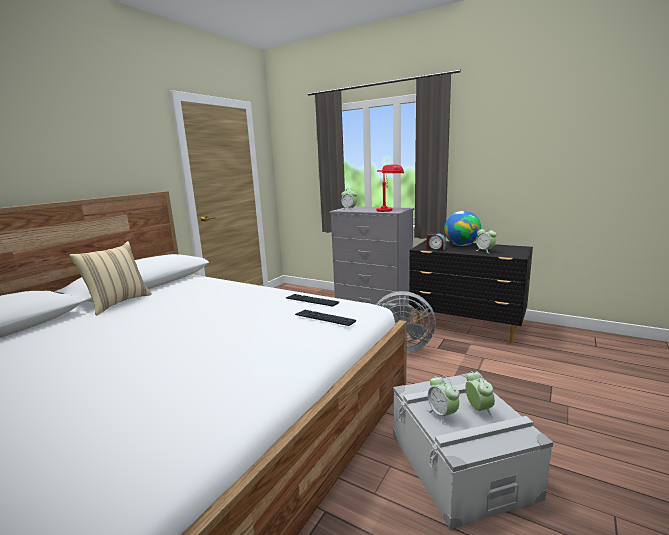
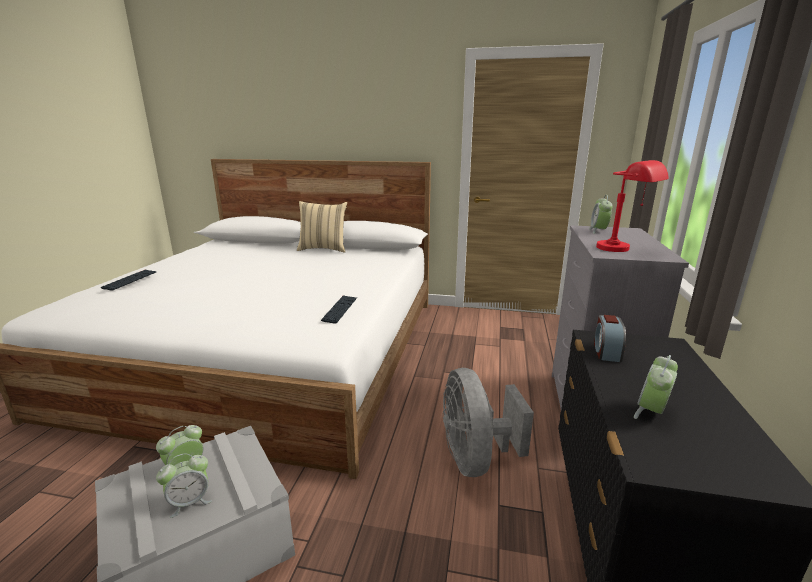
camera: 70 degrees right, 5 degrees up
keyboard [295,310,356,326] -> keyboard moved to [101,270,157,291]
globe [444,211,481,246] -> none

